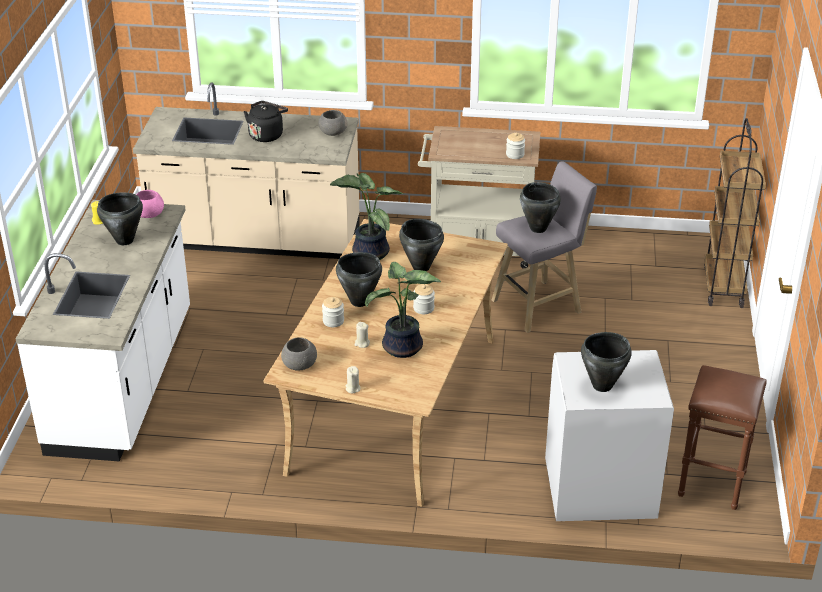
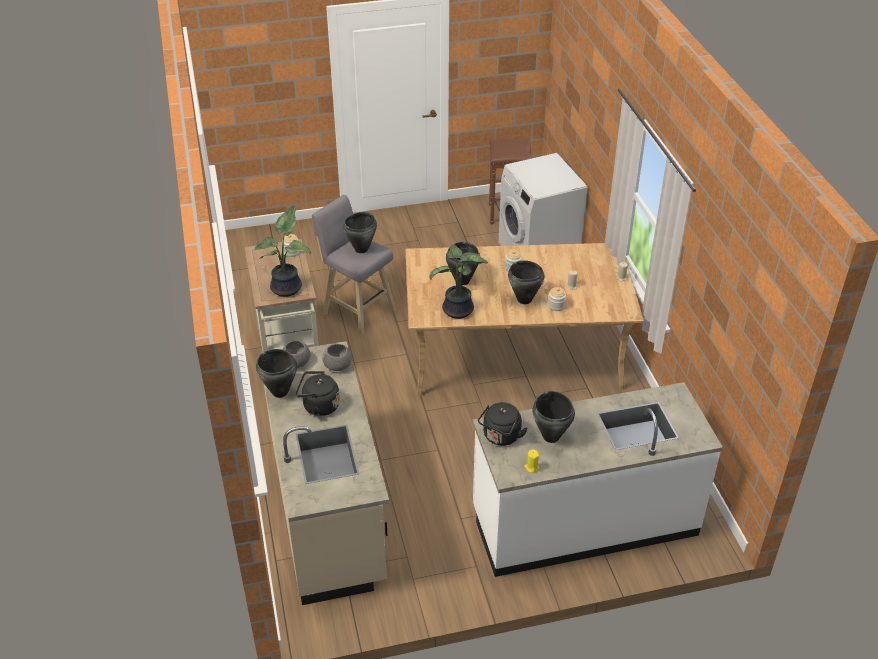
camera: 110 degrees left, 5 degrees up
pink bowl [136,190,164,218] -> black kettle [478,402,528,446]
grey bowl [281,337,317,371] -> grey bowl moved to [322,344,352,371]
potted plant [365,262,441,358] -> potted plant moved to [254,205,311,297]
black cooking pot [581,332,632,392] -> black cooking pot moved to [256,349,297,398]
brown cart [704,118,766,308] -> none

